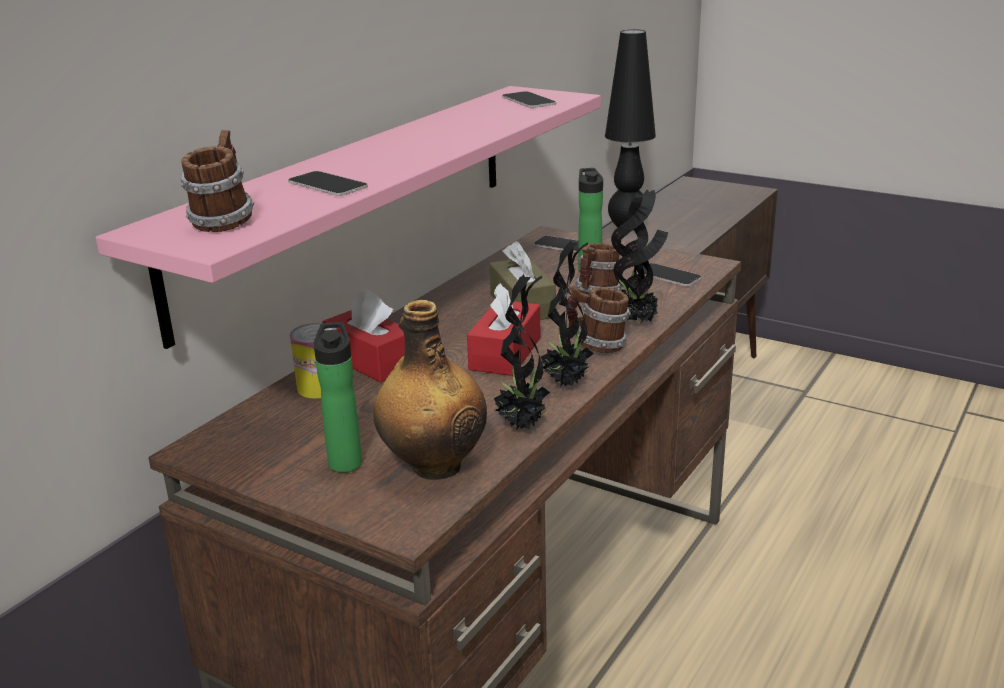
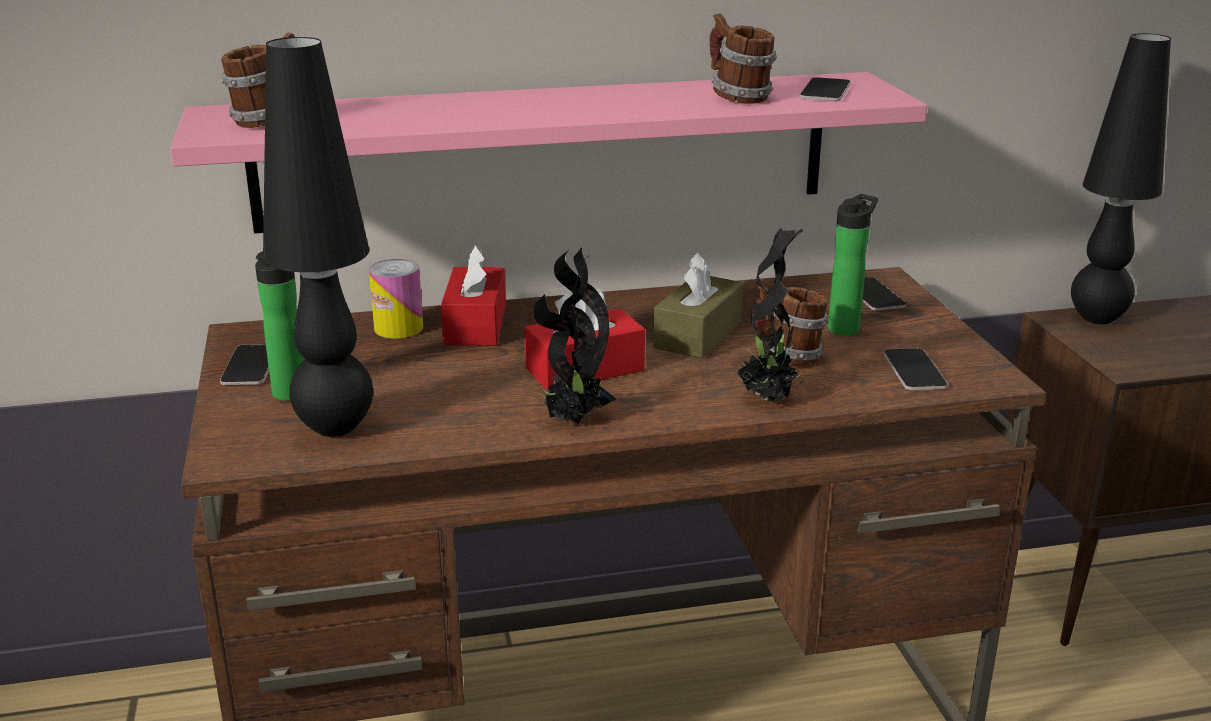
camera: 45 degrees right, 0 degrees up
phone [288,171,368,196] -> phone moved to [220,344,269,385]
bottle [373,300,487,480] -> black table lamp [263,37,373,437]
potted plant [494,274,551,431] -> none
mug [566,285,631,353] -> mug moved to [709,13,777,104]

